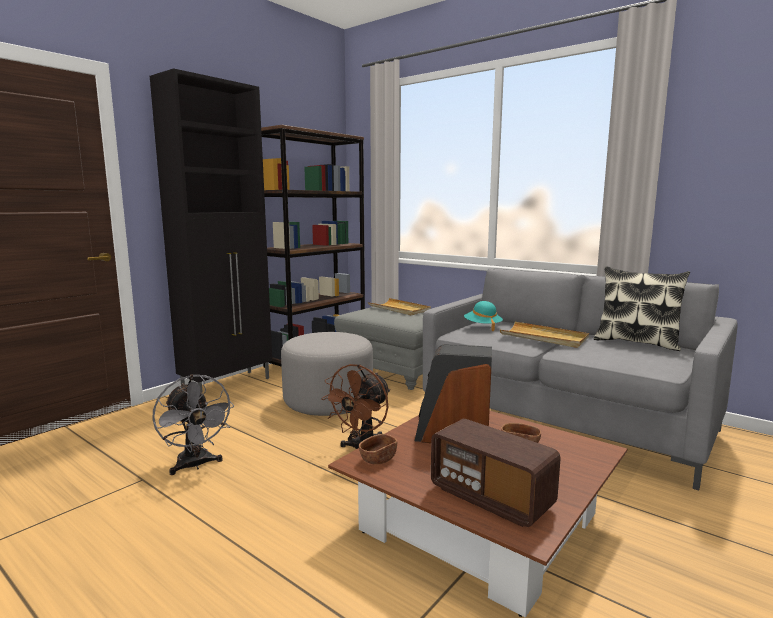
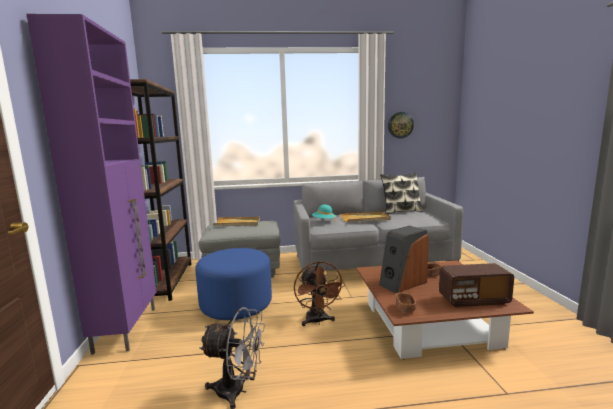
camera: 45 degrees left, 0 degrees up
black cabinet [150,68,272,393] -> purple cabinet [27,14,156,355]
grey ottoman [281,332,373,416] -> blue ottoman [195,248,272,320]
none -> wall clock [388,112,414,139]

